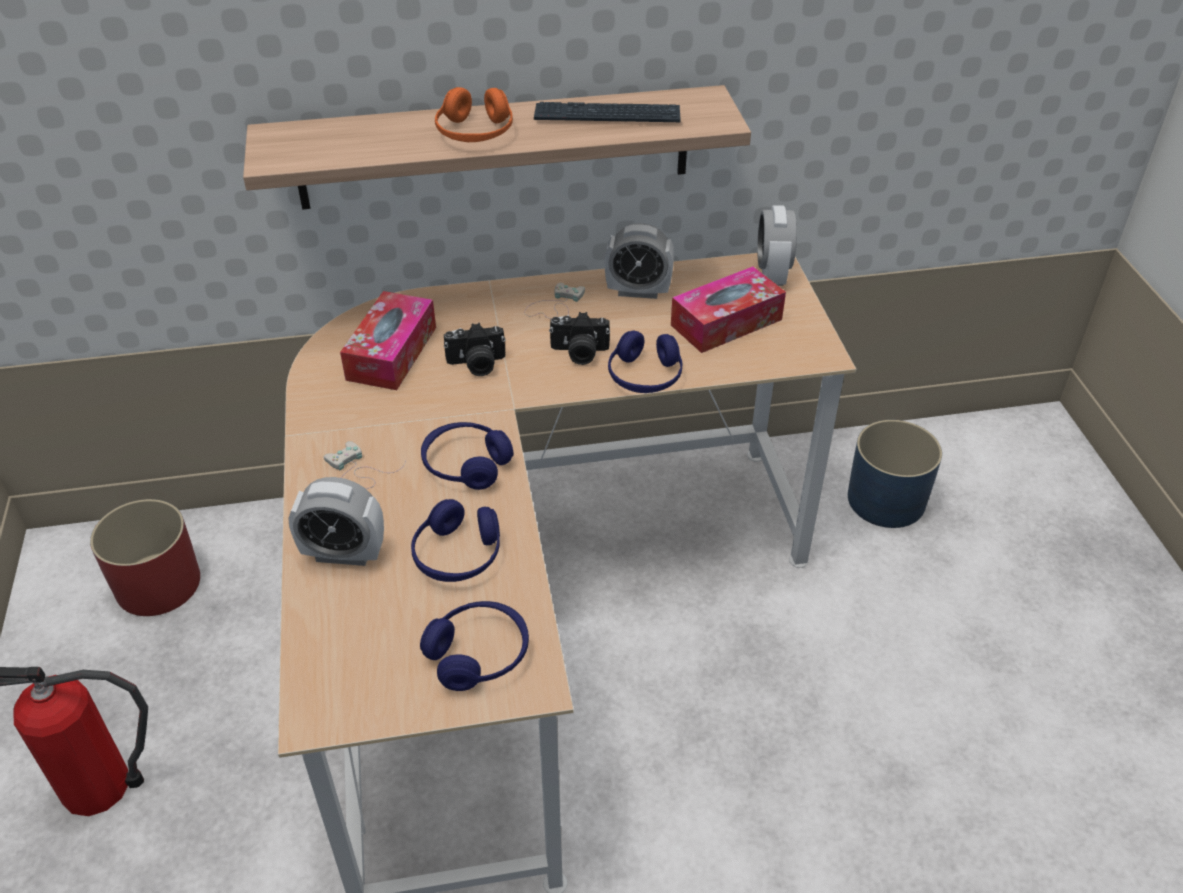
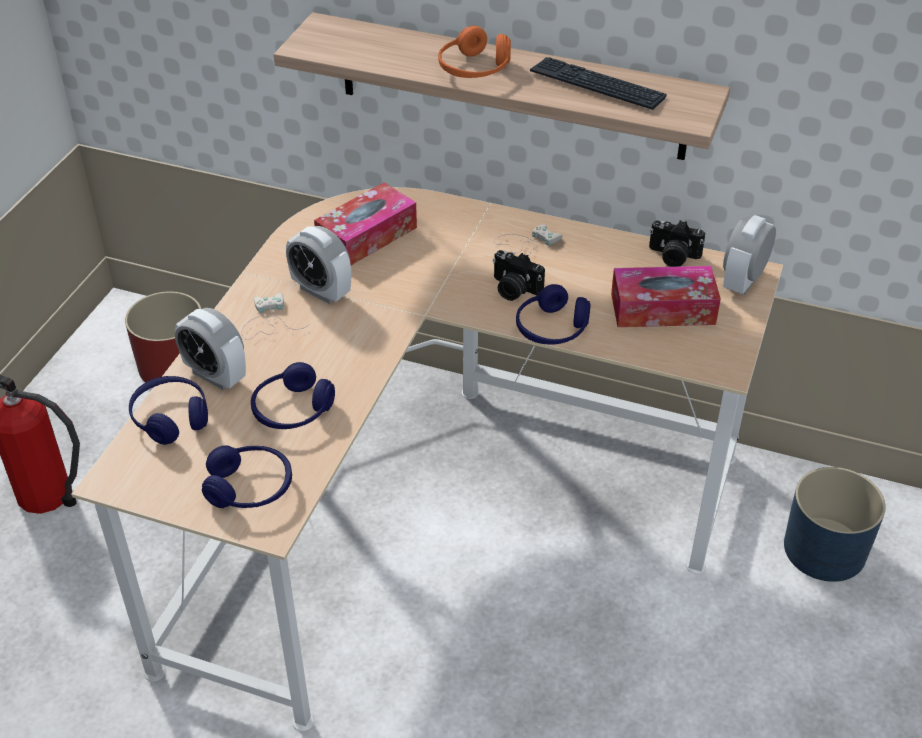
camera: 30 degrees right, 0 degrees up
blue headphones [421,422,513,490] -> blue headphones moved to [129,376,208,445]
camera [444,323,505,376] -> camera moved to [649,220,705,267]
alarm clock [604,223,674,299] -> alarm clock moved to [286,226,351,304]

